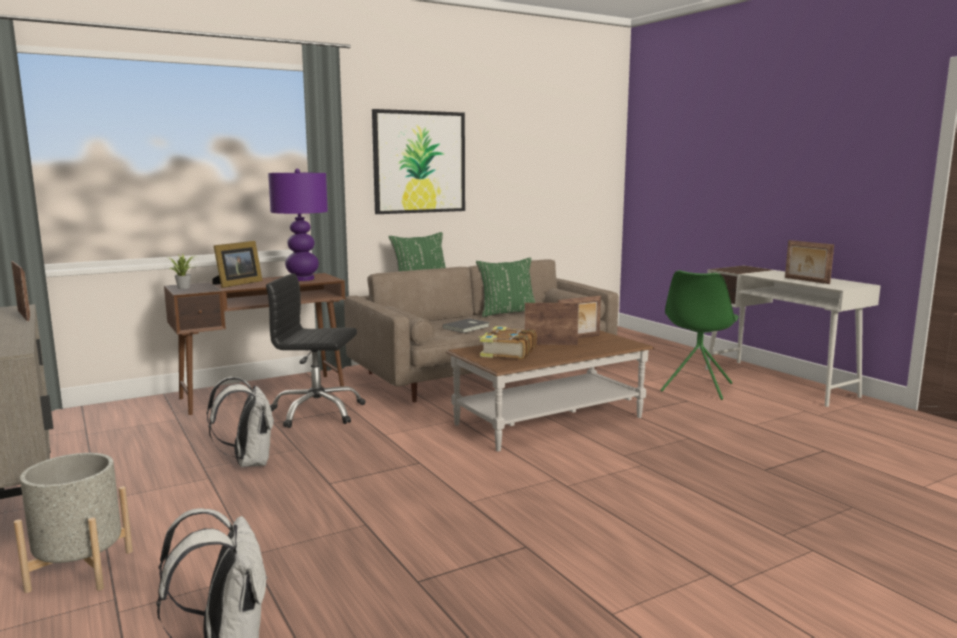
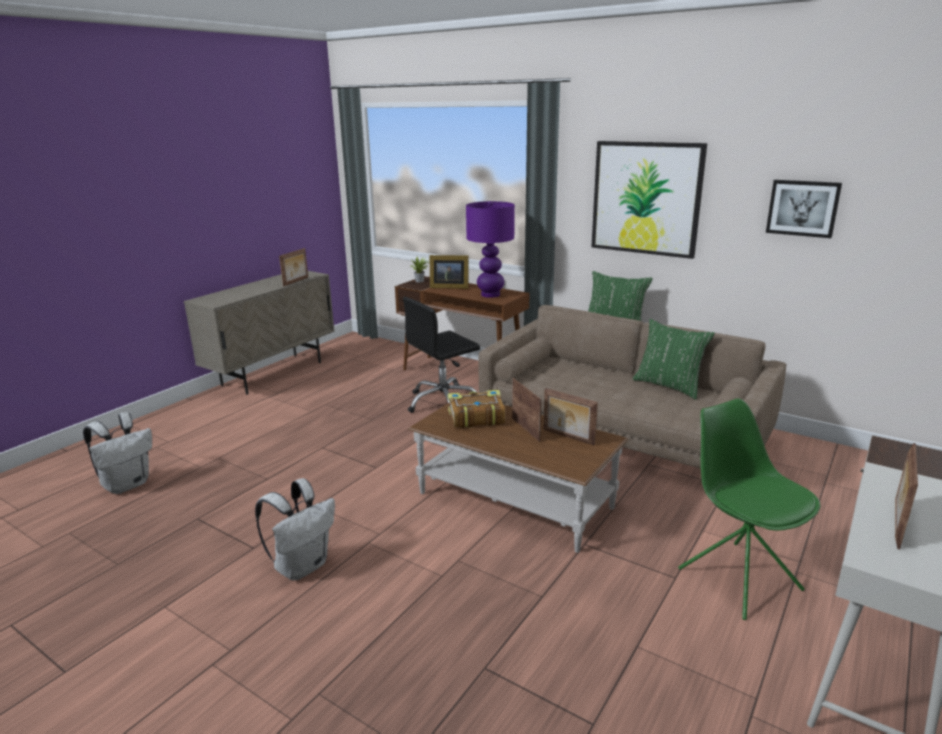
camera: 65 degrees right, 10 degrees up
grey planter [14,453,133,593] -> none
white backpack [206,377,274,467] -> white backpack moved to [255,478,335,580]
black office chair [266,273,366,428] -> black office chair turned 105 degrees counterclockwise [403,297,480,413]
grey book [442,318,490,333] -> none
green chair [660,270,738,400] -> green chair turned 60 degrees clockwise [678,398,820,620]
none -> picture [766,180,842,238]

